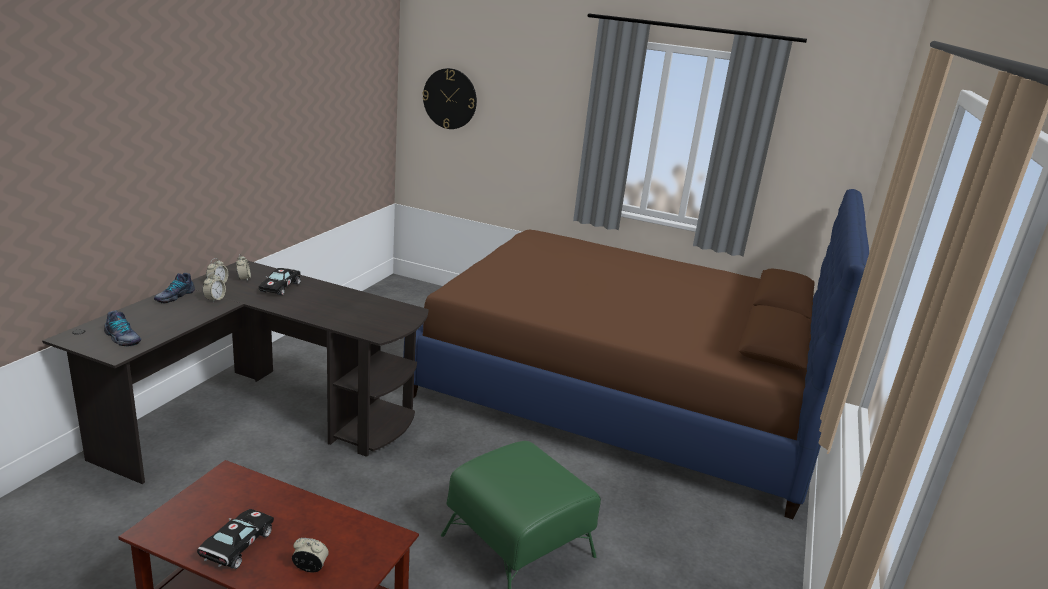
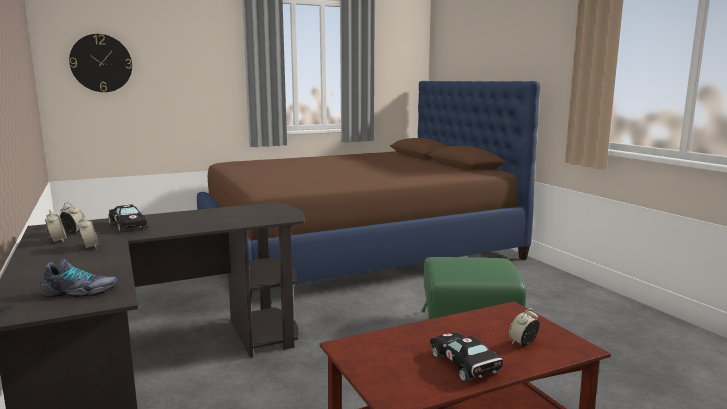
camera: 45 degrees left, 10 degrees down
shoe [154,273,195,304] -> none

